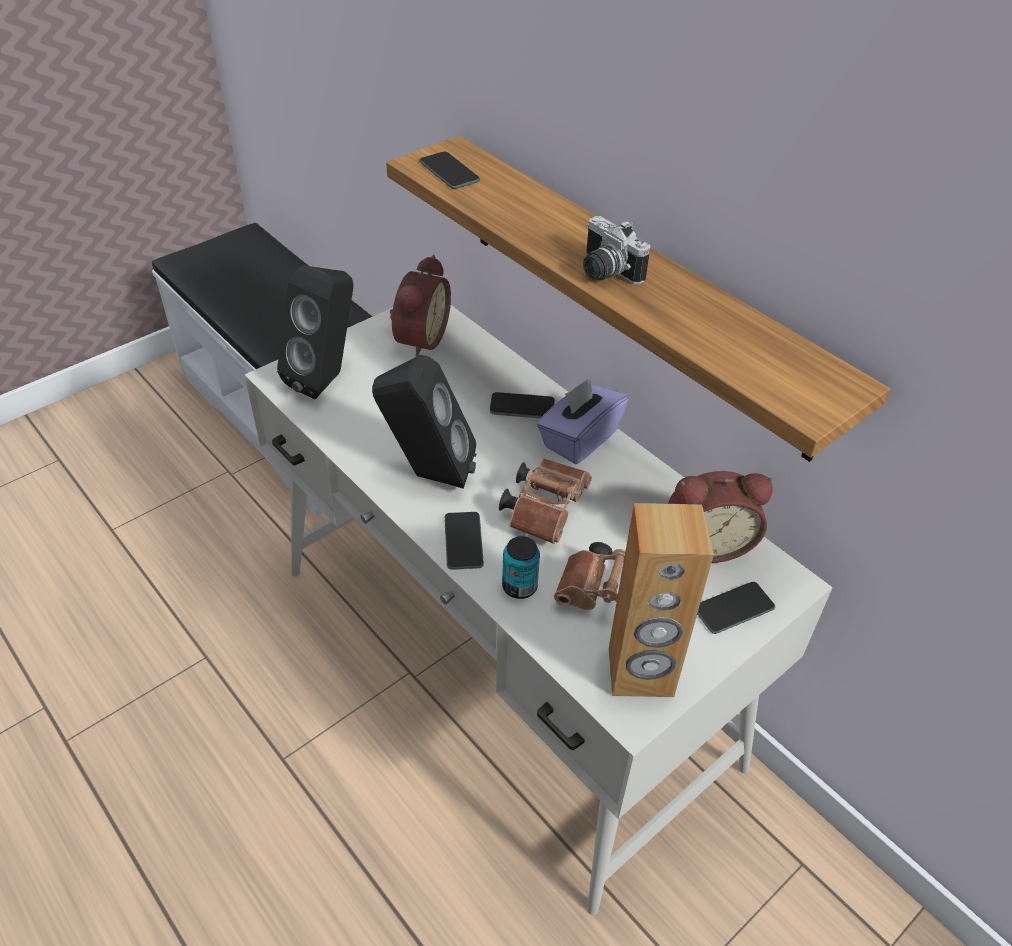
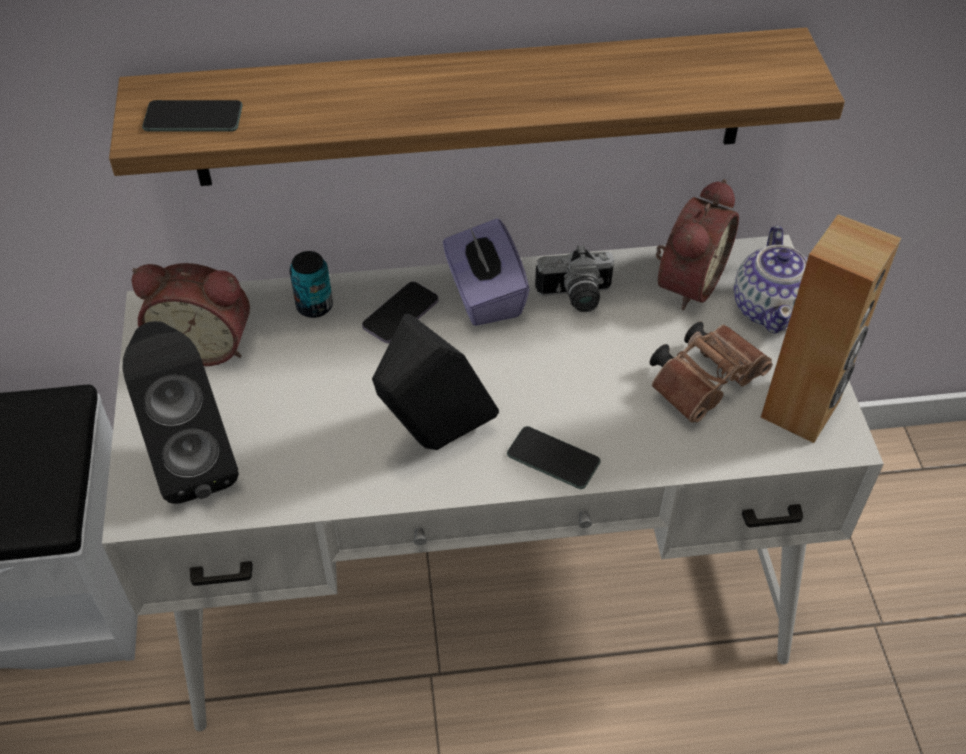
camera: 55 degrees left, 5 degrees up
alarm clock [390,255,451,357] -> alarm clock turned 135 degrees clockwise [132,263,250,366]
brown binoculars [499,458,592,544] -> none
can [502,536,540,599] -> can moved to [290,251,333,318]
camera [583,216,650,284] -> camera moved to [535,245,614,312]
phone [697,582,775,634] -> teapot [734,226,808,334]

